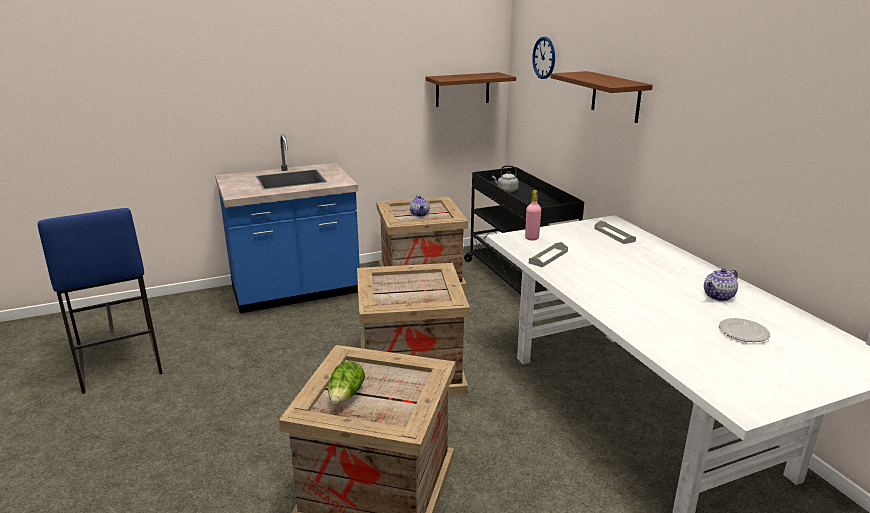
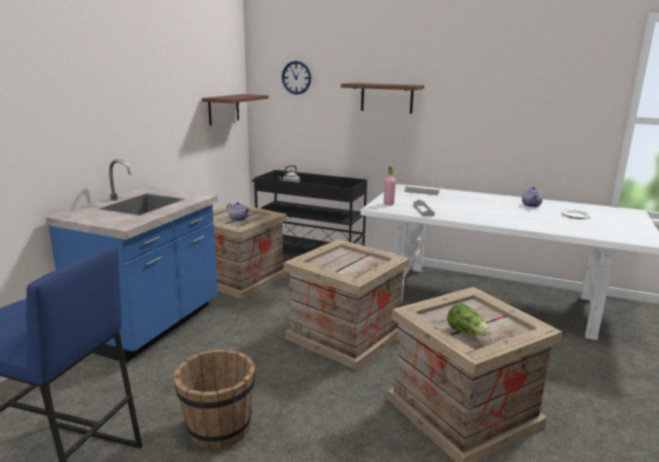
camera: 45 degrees left, 5 degrees down
none -> brown bucket [173,349,255,449]

